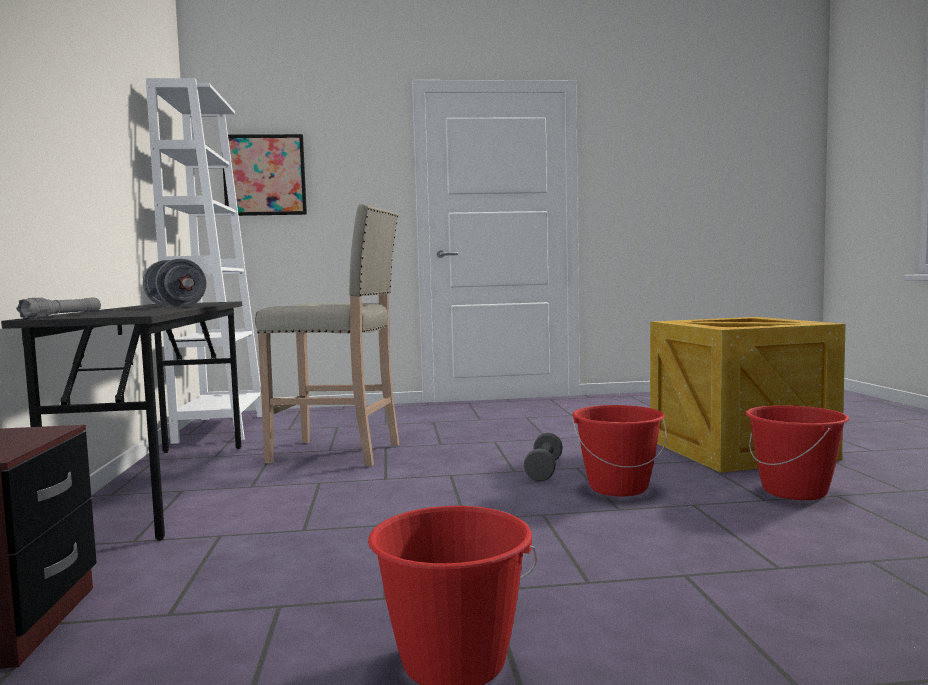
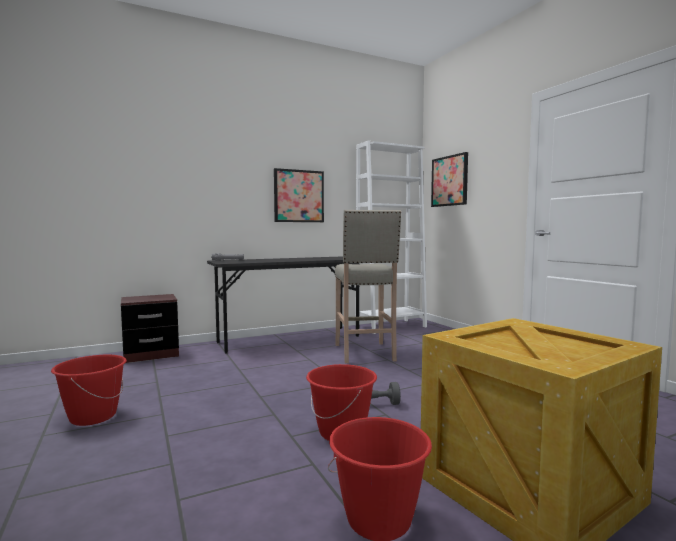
camera: 70 degrees right, 0 degrees up
grey dumbbell [143,259,206,307] -> none
none -> picture [274,168,324,222]

